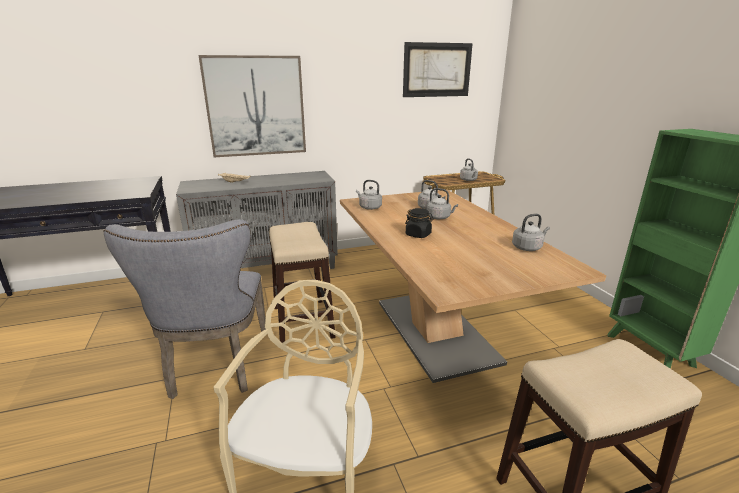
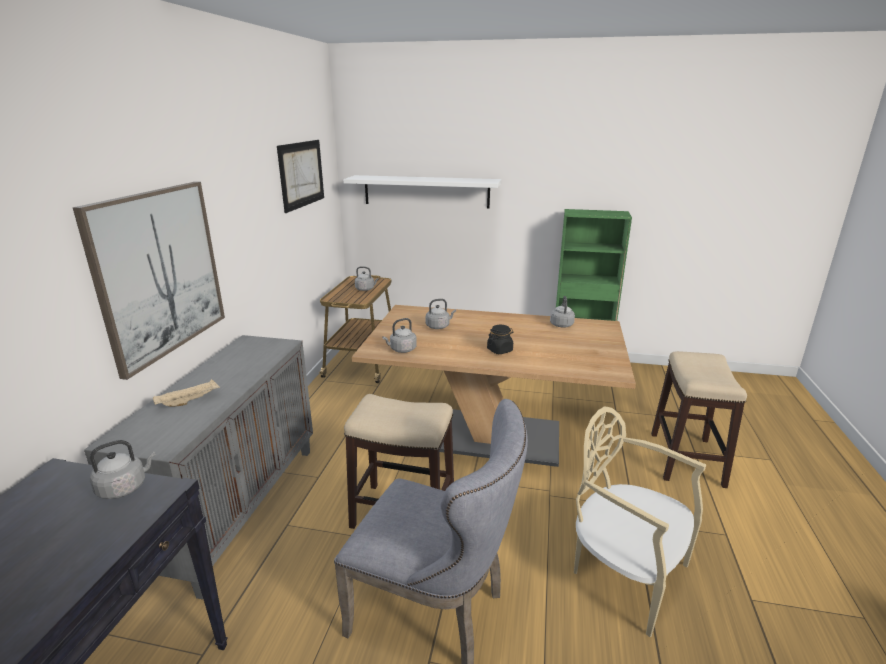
camera: 60 degrees left, 0 degrees up
grey kettle [426,188,458,219] -> grey kettle moved to [90,440,156,499]
none -> white shelf [343,175,501,208]

